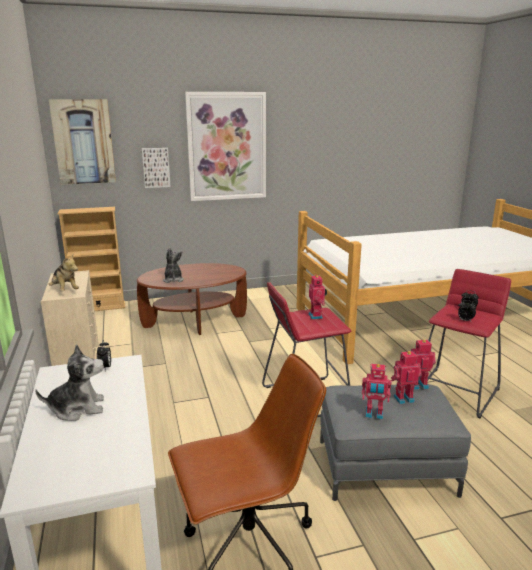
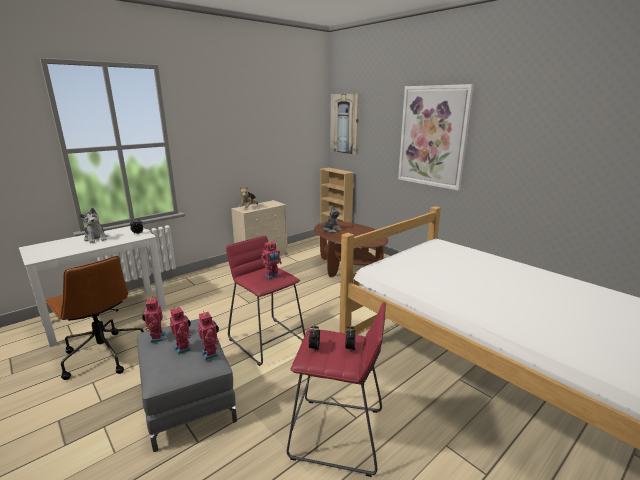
camera: 65 degrees right, 0 degrees up
picture [142,148,171,188] -> none

